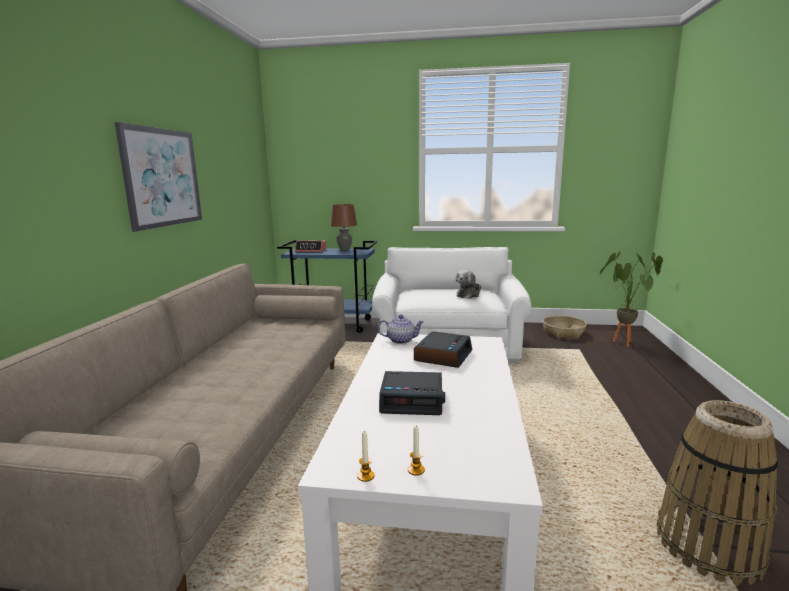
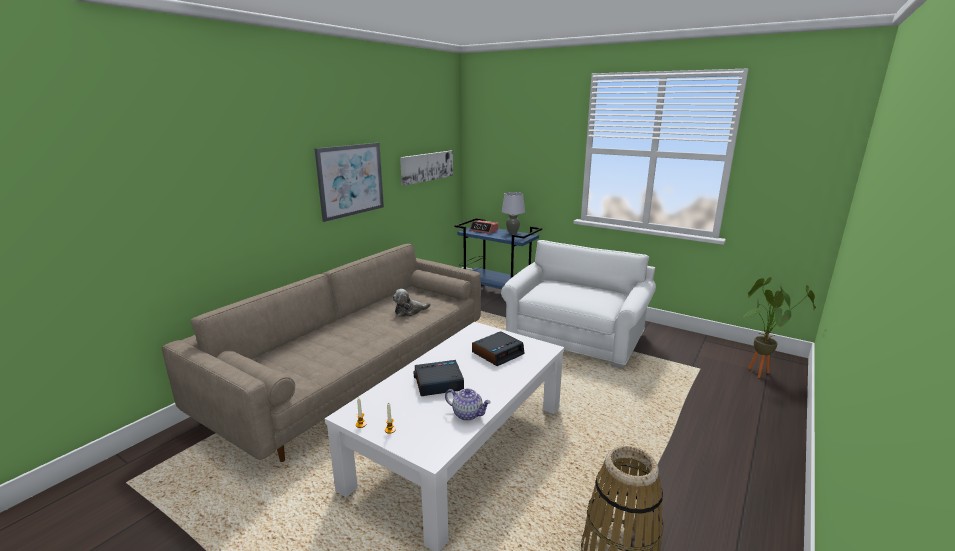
camera: 25 degrees right, 5 degrees up
brown table lamp [330,204,357,250] -> grey table lamp [502,192,525,234]
teapot [377,314,424,344] -> teapot moved to [445,388,491,421]
alarm clock [379,371,445,415] -> alarm clock turned 135 degrees clockwise [413,360,464,396]
plush toy [456,270,482,299] -> plush toy moved to [392,289,431,317]
basket [543,316,587,338] -> none
none -> picture [400,151,453,186]

